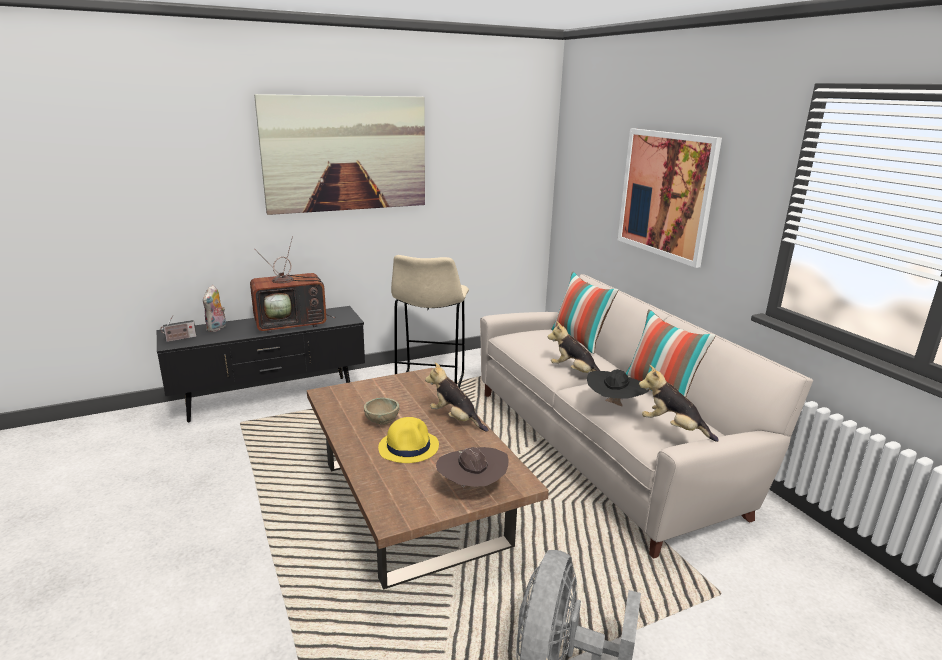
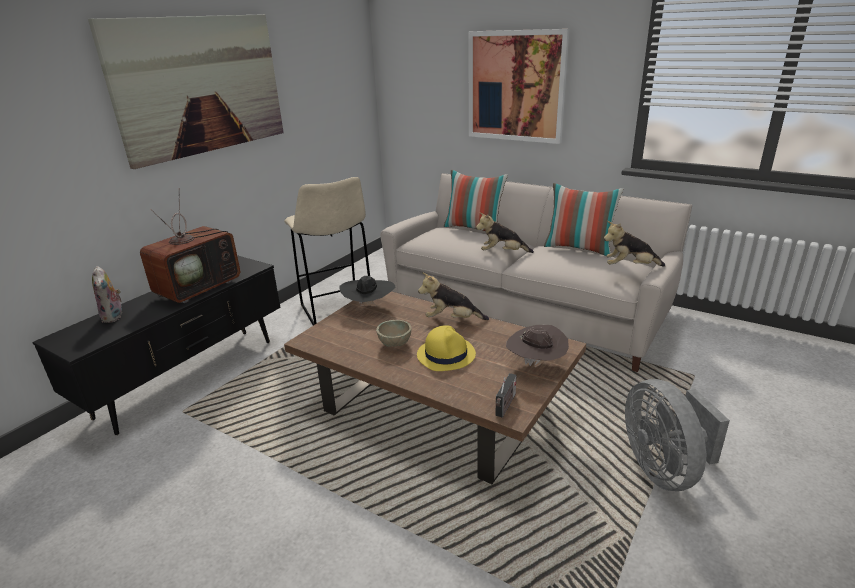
camera: 30 degrees left, 5 degrees up
radio [160,316,197,342] -> radio moved to [495,373,516,418]
black hat [587,369,649,406] -> black hat moved to [340,276,395,306]

